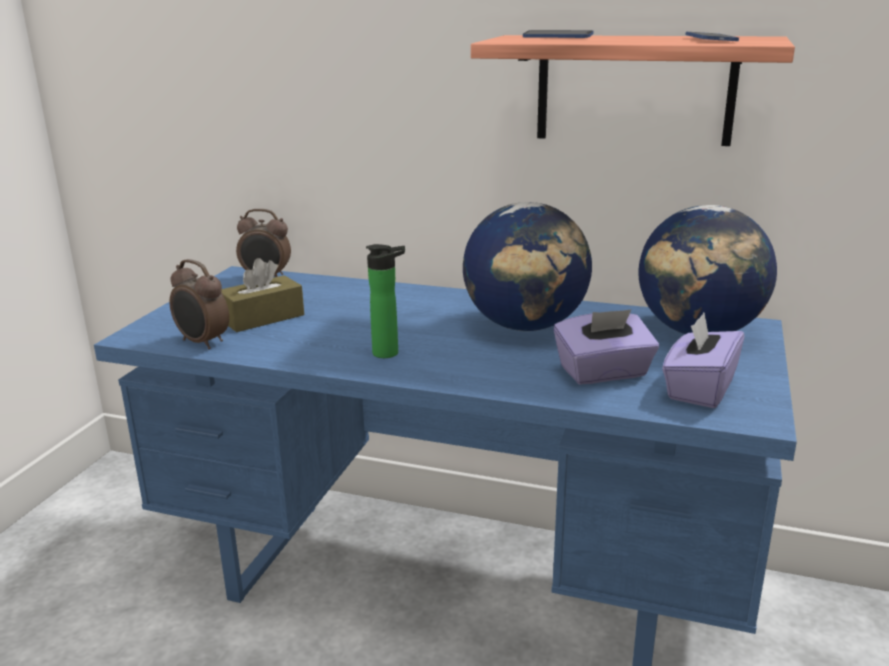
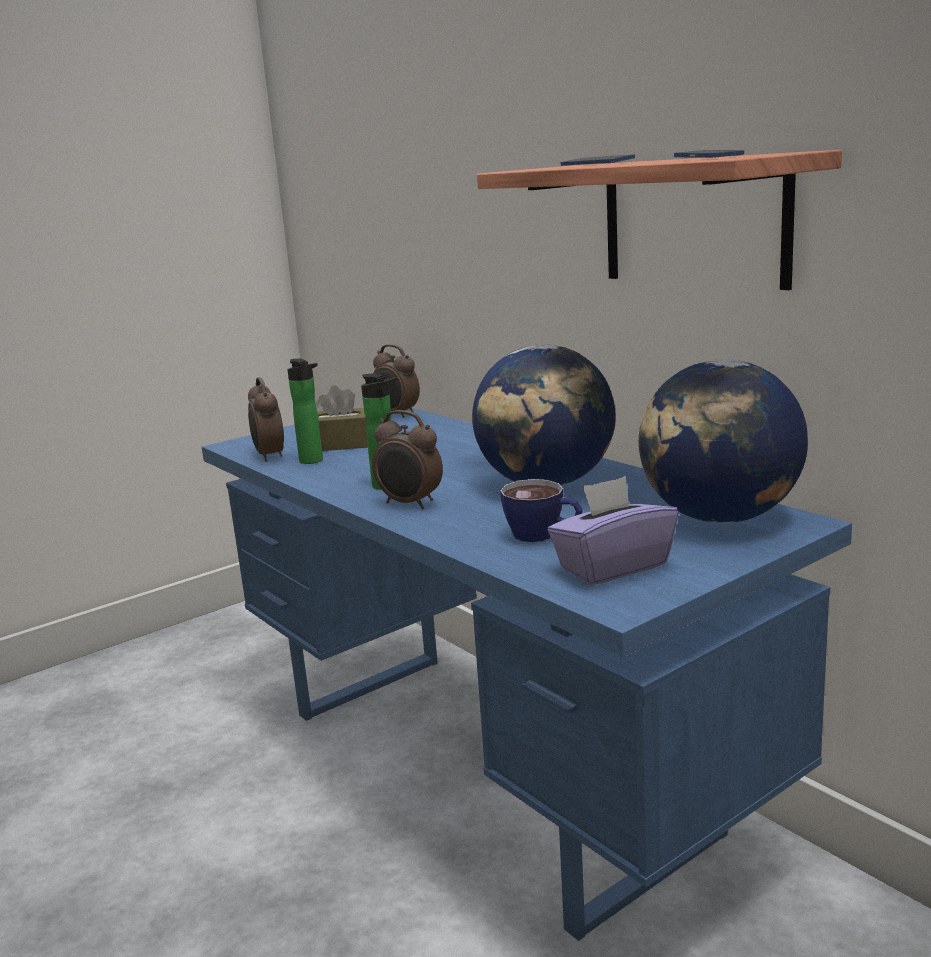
camera: 35 degrees right, 5 degrees down
purple tissue box [554,309,659,385] -> cup [500,479,583,542]
none -> bottle [287,359,323,464]
none -> alarm clock [372,410,443,509]

